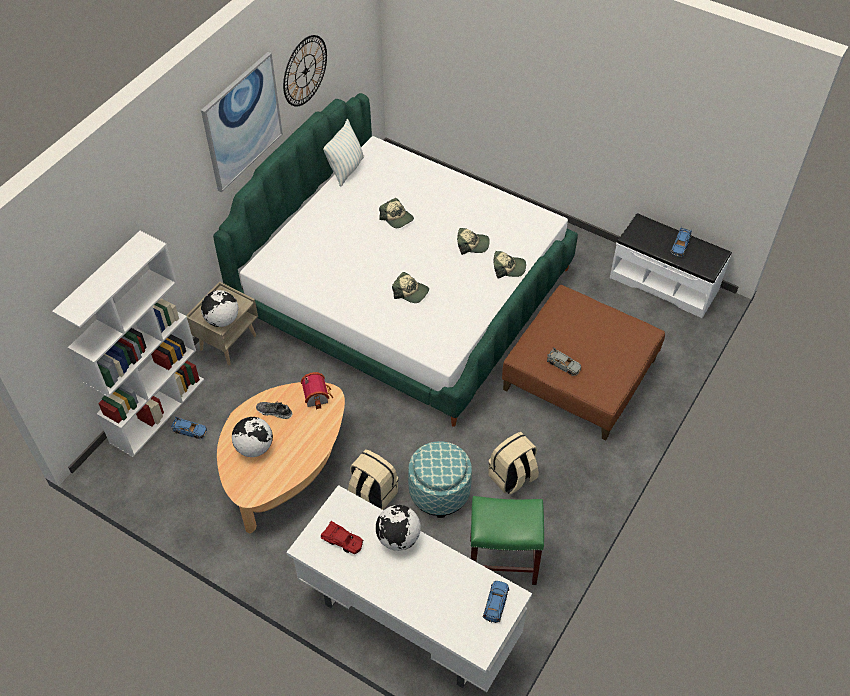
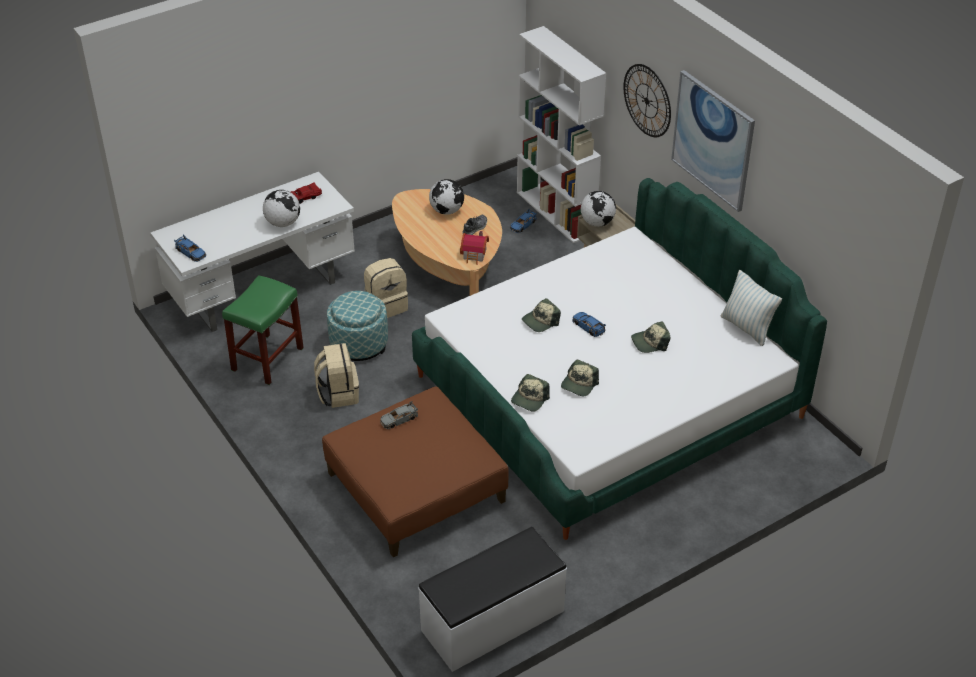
camera: 115 degrees right, 10 degrees down
wall clock [283,35,327,107] -> wall clock moved to [624,64,671,137]
blue toy car [670,227,692,257] -> blue toy car moved to [572,312,606,337]

